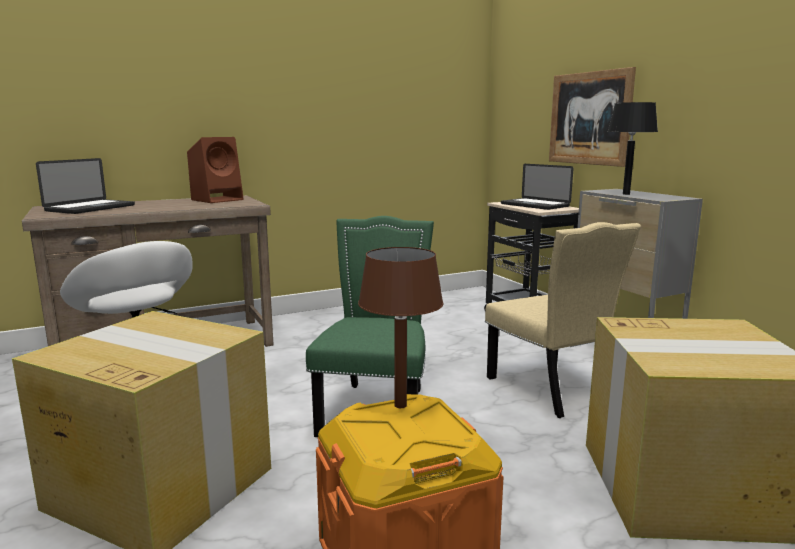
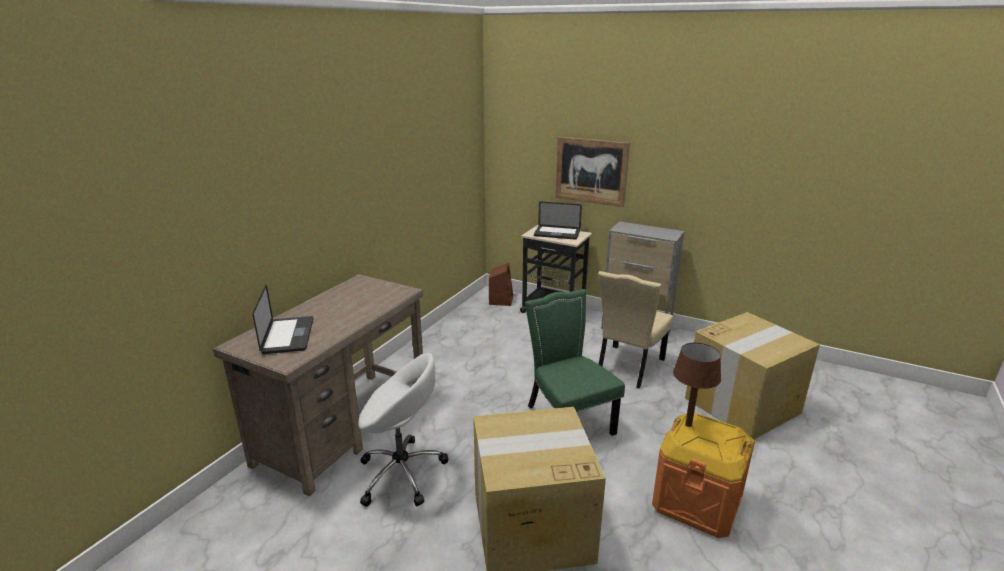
camera: 35 degrees left, 10 degrees up
brown speaker [187,137,244,203] -> brown speaker moved to [489,263,513,306]
beige chair [485,222,641,418] -> beige chair turned 90 degrees clockwise [598,271,673,388]
black table lamp [607,102,658,195] -> none

